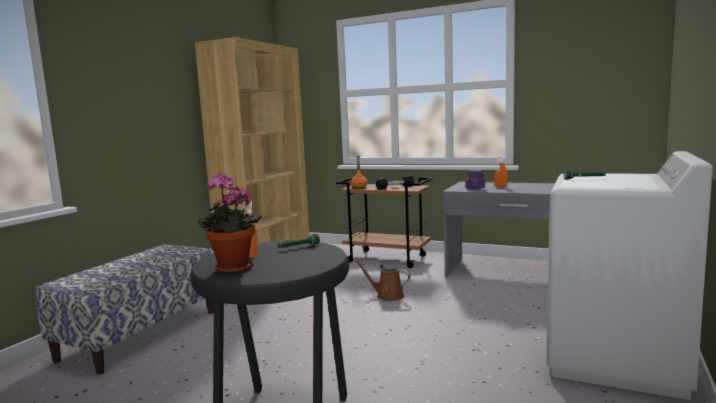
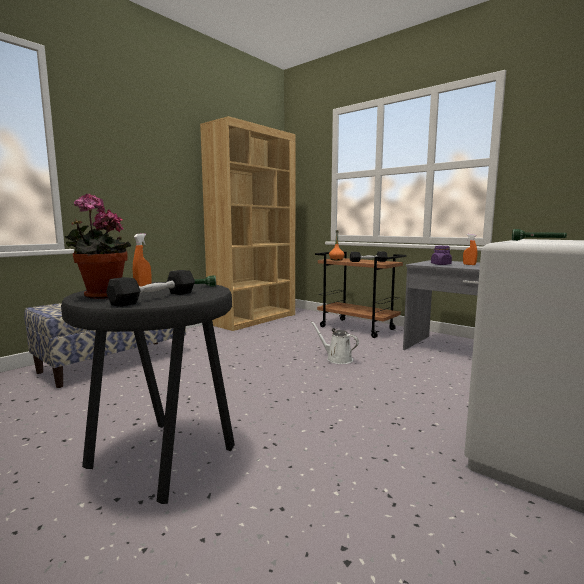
camera: 15 degrees right, 0 degrees up
brown watering can [354,260,410,301] -> white watering can [311,321,359,364]
none -> black dumbbell [106,270,195,307]

